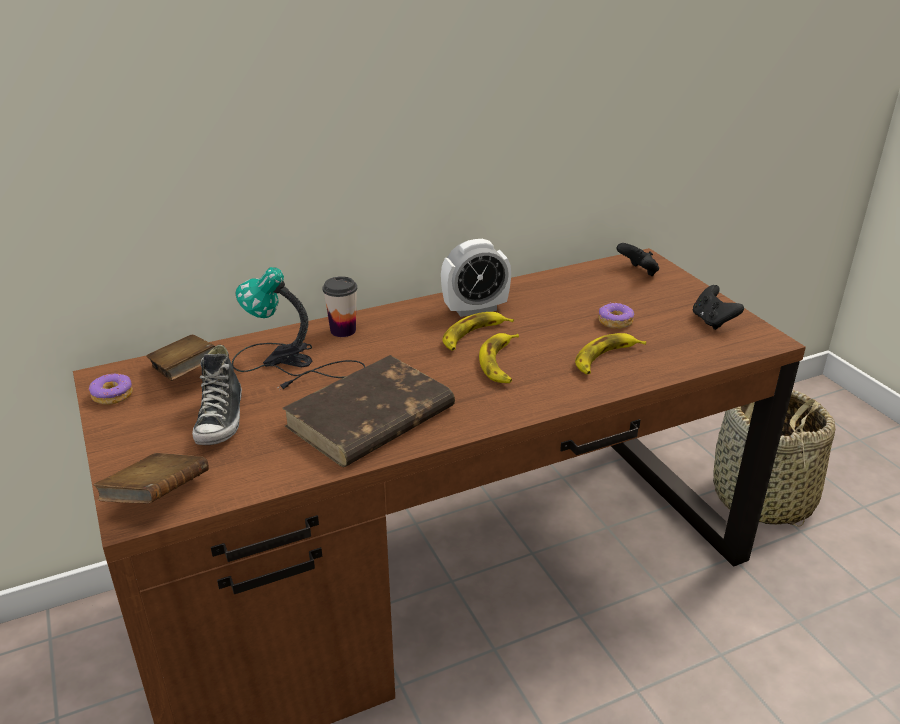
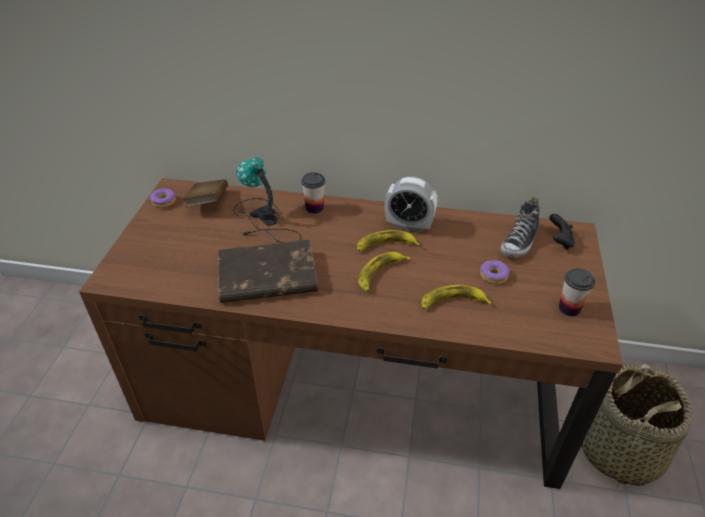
camera: 35 degrees right, 10 degrees up
brown book [94,453,209,504] -> none
shoe [192,345,242,445] -> shoe moved to [501,197,540,258]
black game controller [693,285,744,330] -> cup [559,268,595,316]

